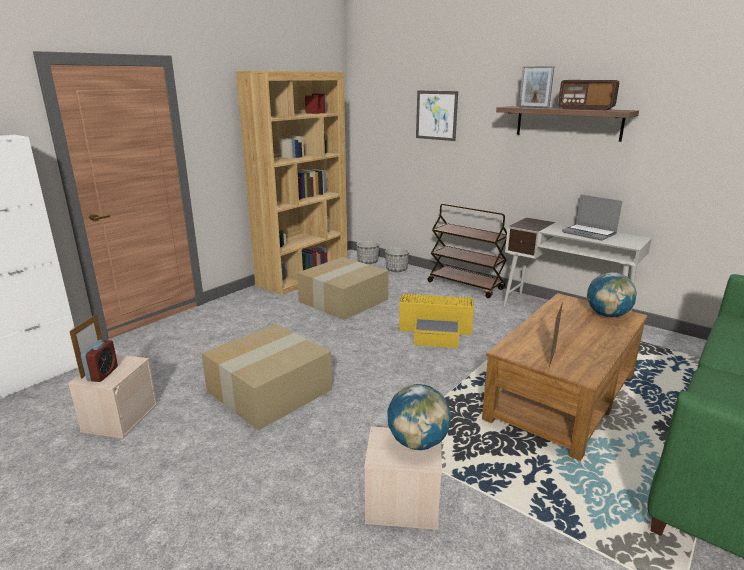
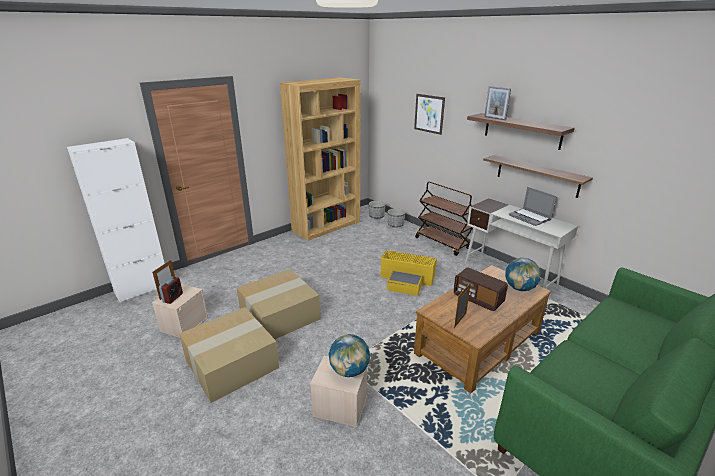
camera: 10 degrees right, 5 degrees up
cardboard box [297,257,389,320] -> cardboard box moved to [179,307,279,403]
radio [558,80,619,110] -> radio moved to [453,267,508,311]
none -> shelf [483,155,593,198]

